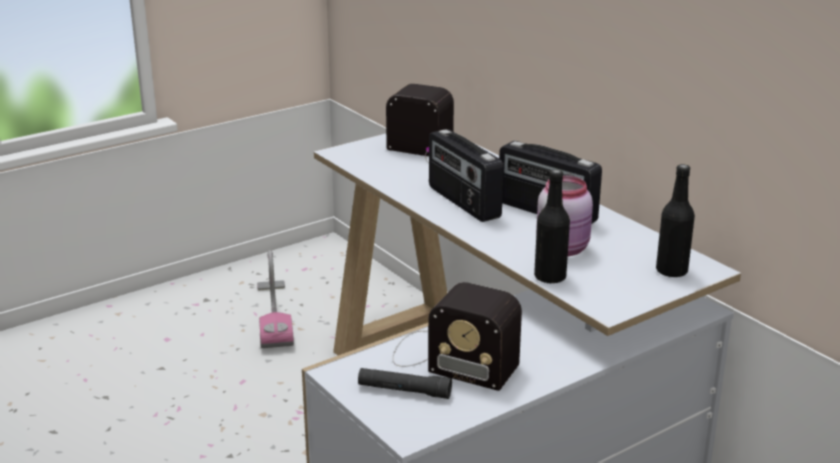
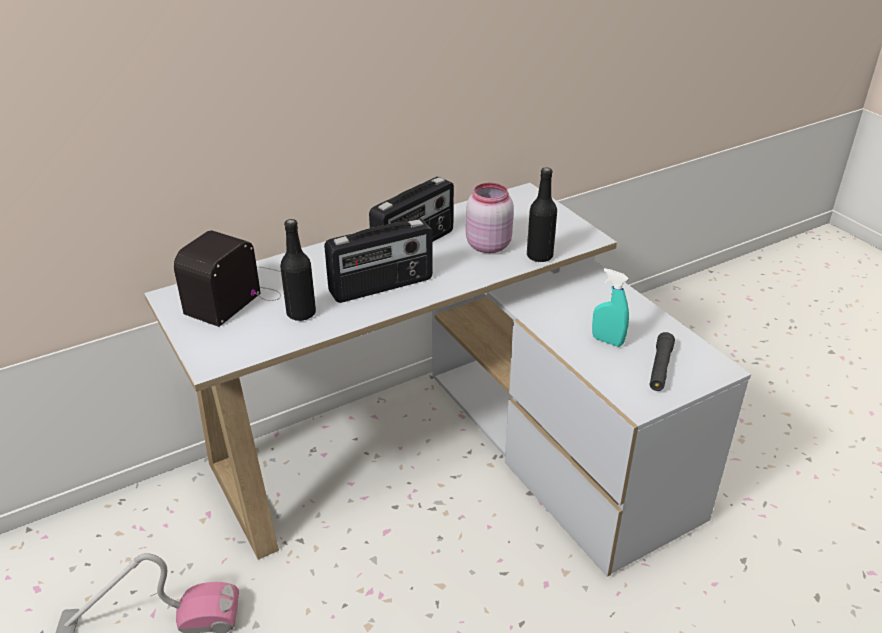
camera: 85 degrees left, 10 degrees up
radio [392,282,522,391] -> turquoise spray bottle [592,268,629,347]
black bottle [656,164,695,277] -> black bottle moved to [280,219,316,321]

